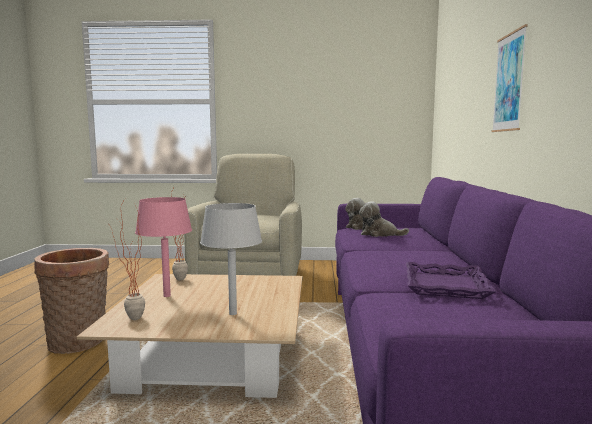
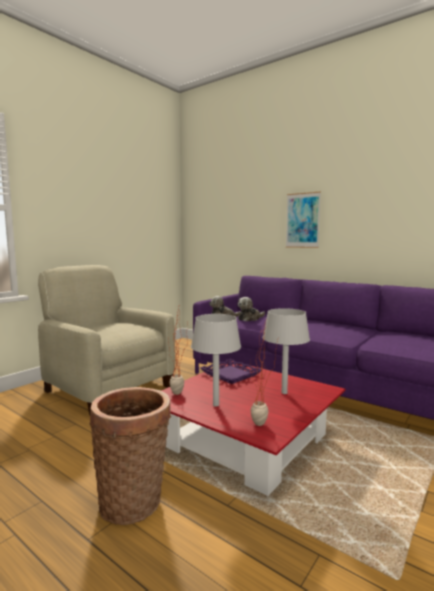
camera: 55 degrees left, 0 degrees up
beige coffee table [77,274,302,398] -> red coffee table [161,361,346,496]
pink table lamp [135,197,192,297] -> grey table lamp [191,314,241,407]
purple tray [406,262,497,299] -> purple tray moved to [200,359,261,384]

